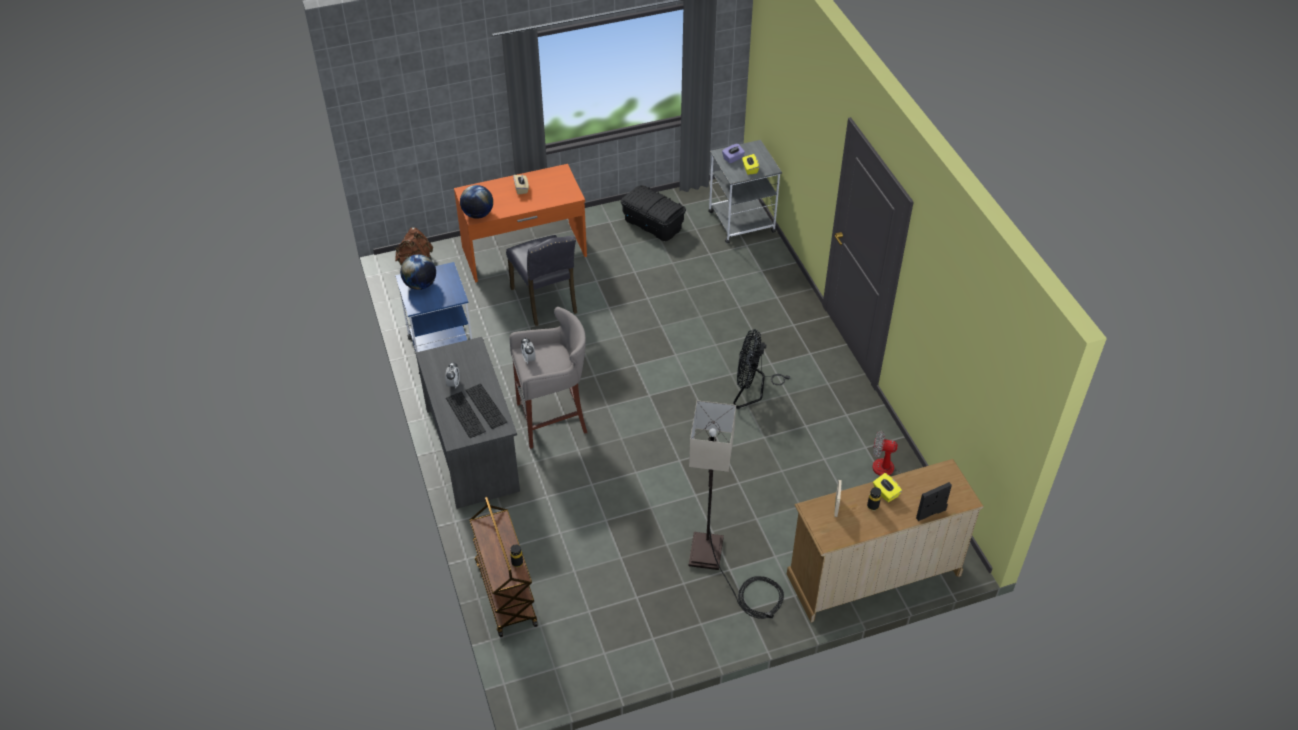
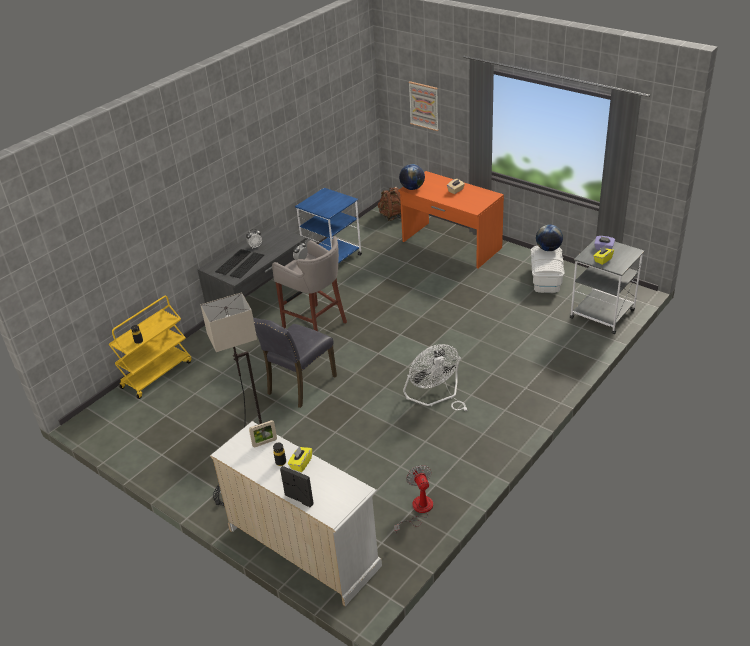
camera: 60 degrees right, 10 degrees down
globe [400,254,436,290] -> globe moved to [536,224,563,251]
brown cart [470,496,538,637] -> yellow cart [108,296,192,399]
grey chair [506,235,577,326] -> grey chair moved to [253,318,337,408]
black storage box [621,185,686,241] -> white storage box [531,246,565,293]
black fan [733,329,790,410] -> white fan [403,344,467,411]
brown cabinet [787,459,984,622] -> white cabinet [210,421,382,606]
none -> picture [408,81,439,131]

